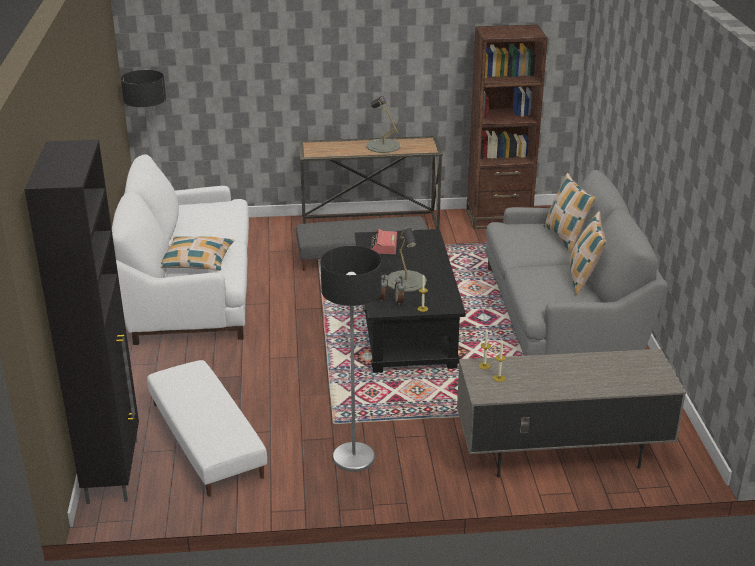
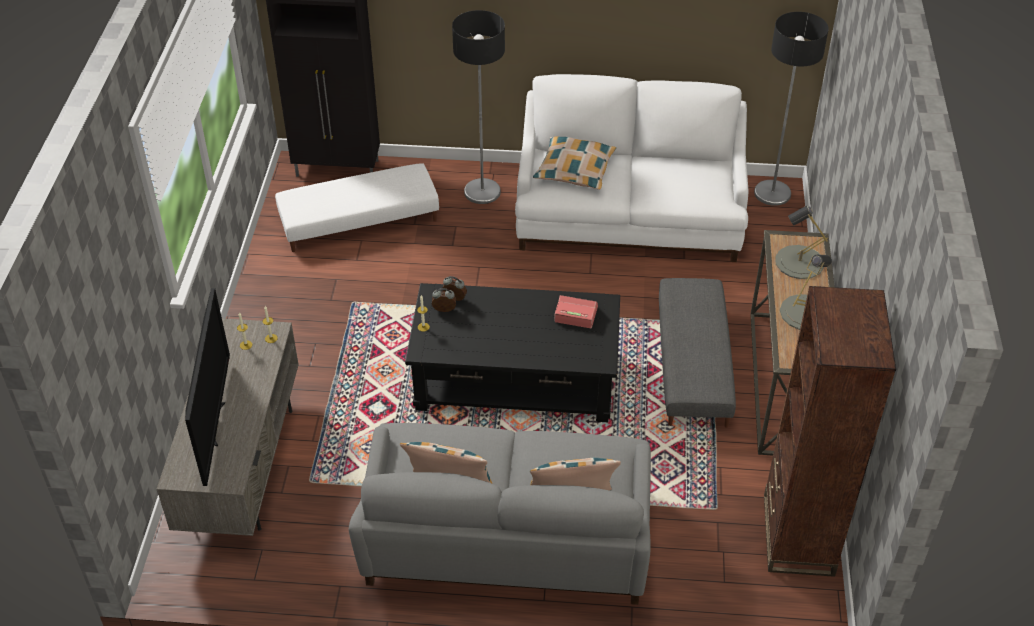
camera: 100 degrees right, 15 degrees up
floor lamp [321,246,382,472] -> floor lamp moved to [452,10,505,204]
grey table lamp [388,227,427,292] -> grey table lamp moved to [775,206,828,279]
none -> television [185,288,230,486]

